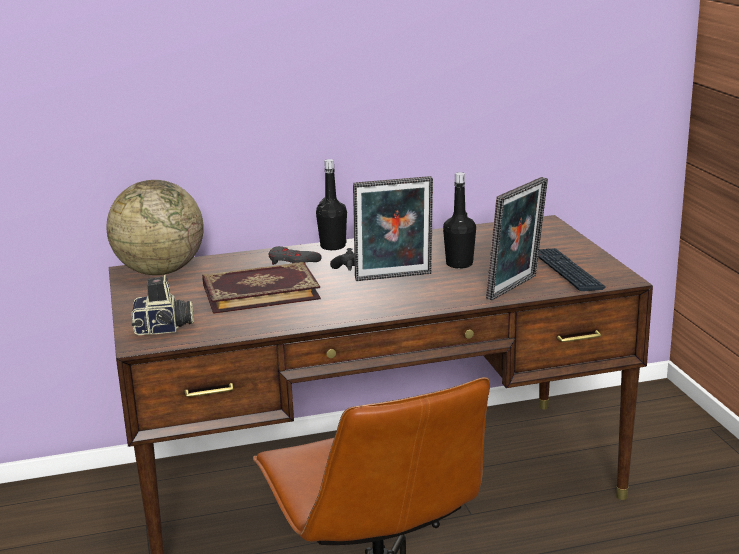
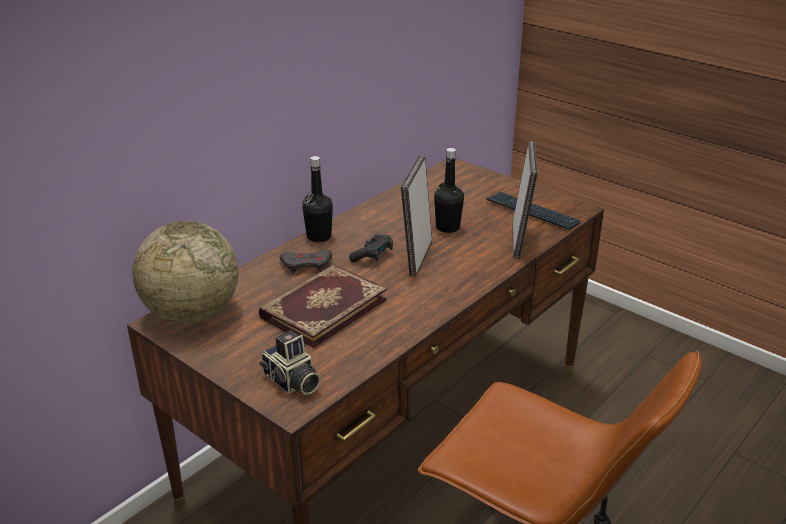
camera: 35 degrees left, 10 degrees up
camera [131,275,194,335] -> camera turned 90 degrees clockwise [259,330,321,395]
picture frame [353,176,433,281] -> picture frame turned 150 degrees clockwise [401,155,432,277]

